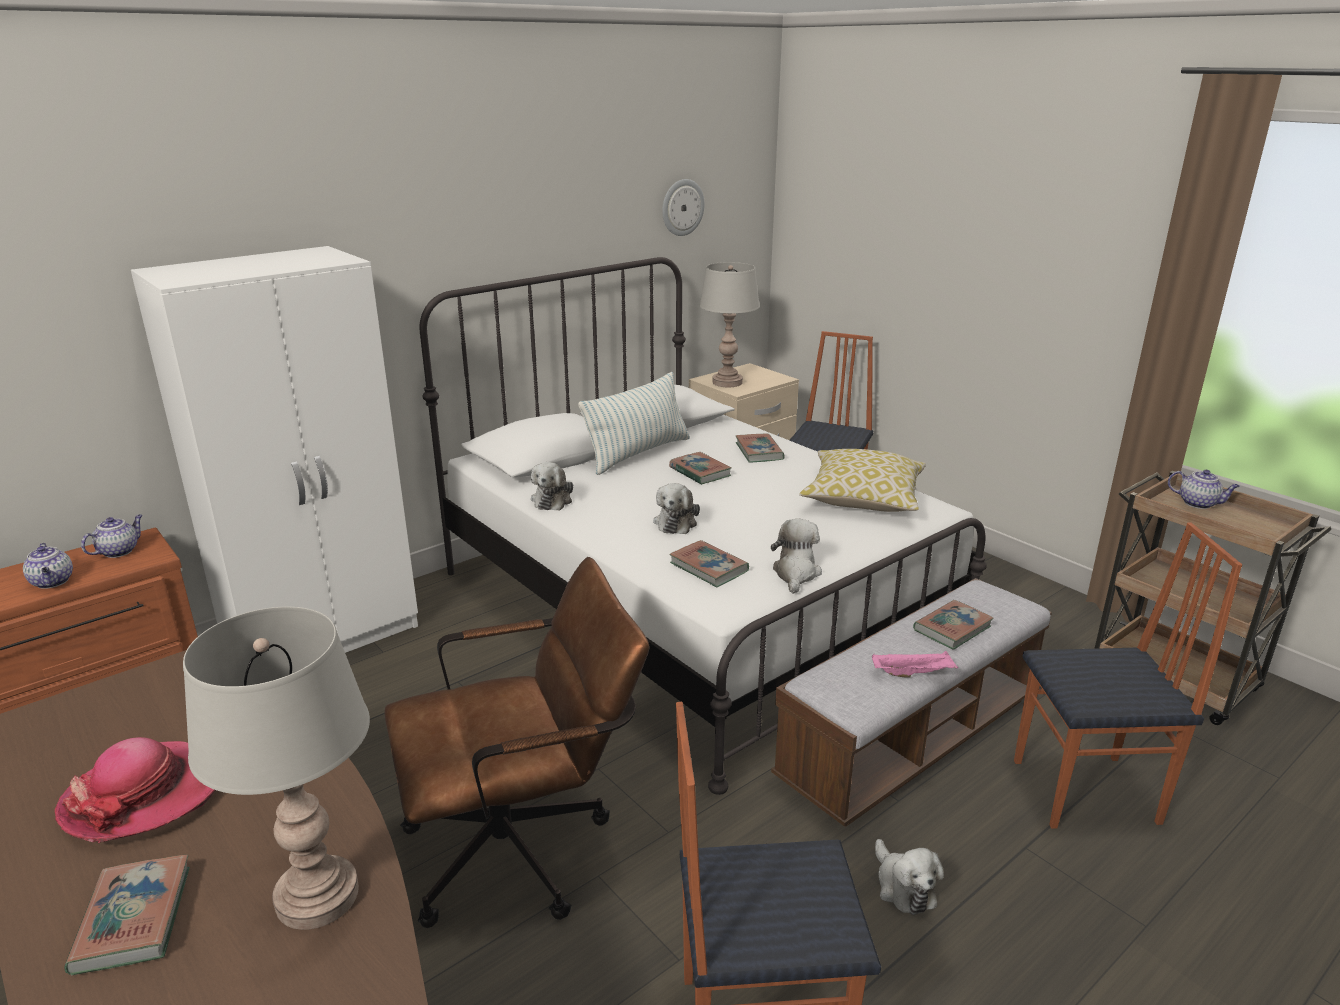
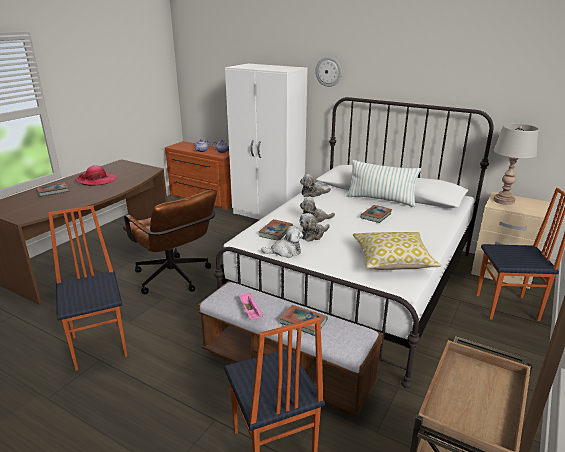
camera: 70 degrees right, 0 degrees up
grey table lamp [183,607,370,930] -> none
wall clock [662,179,705,236] -> wall clock moved to [315,57,342,87]
book [736,434,785,462] -> none
plush toy [875,839,944,915] -> plush toy moved to [299,213,330,242]
teapot [1168,470,1240,509] -> none

